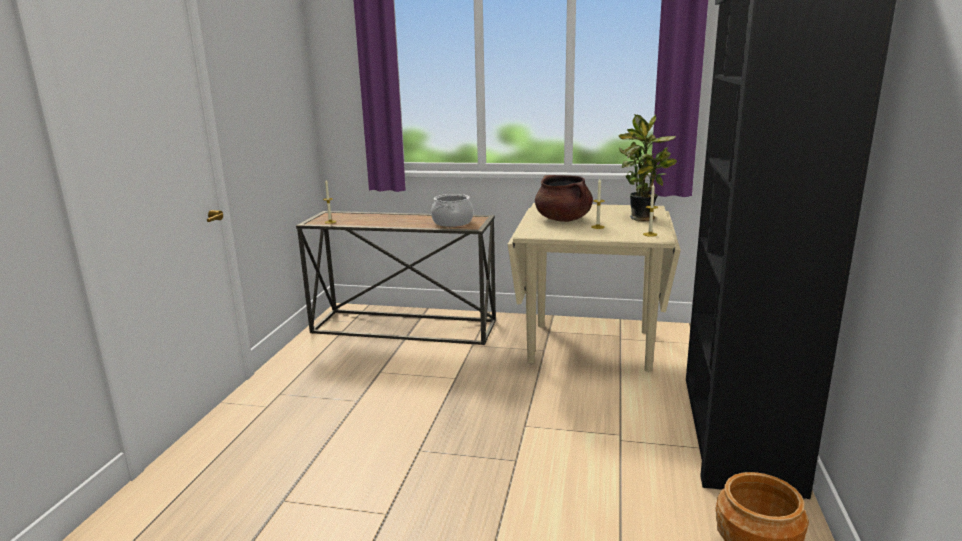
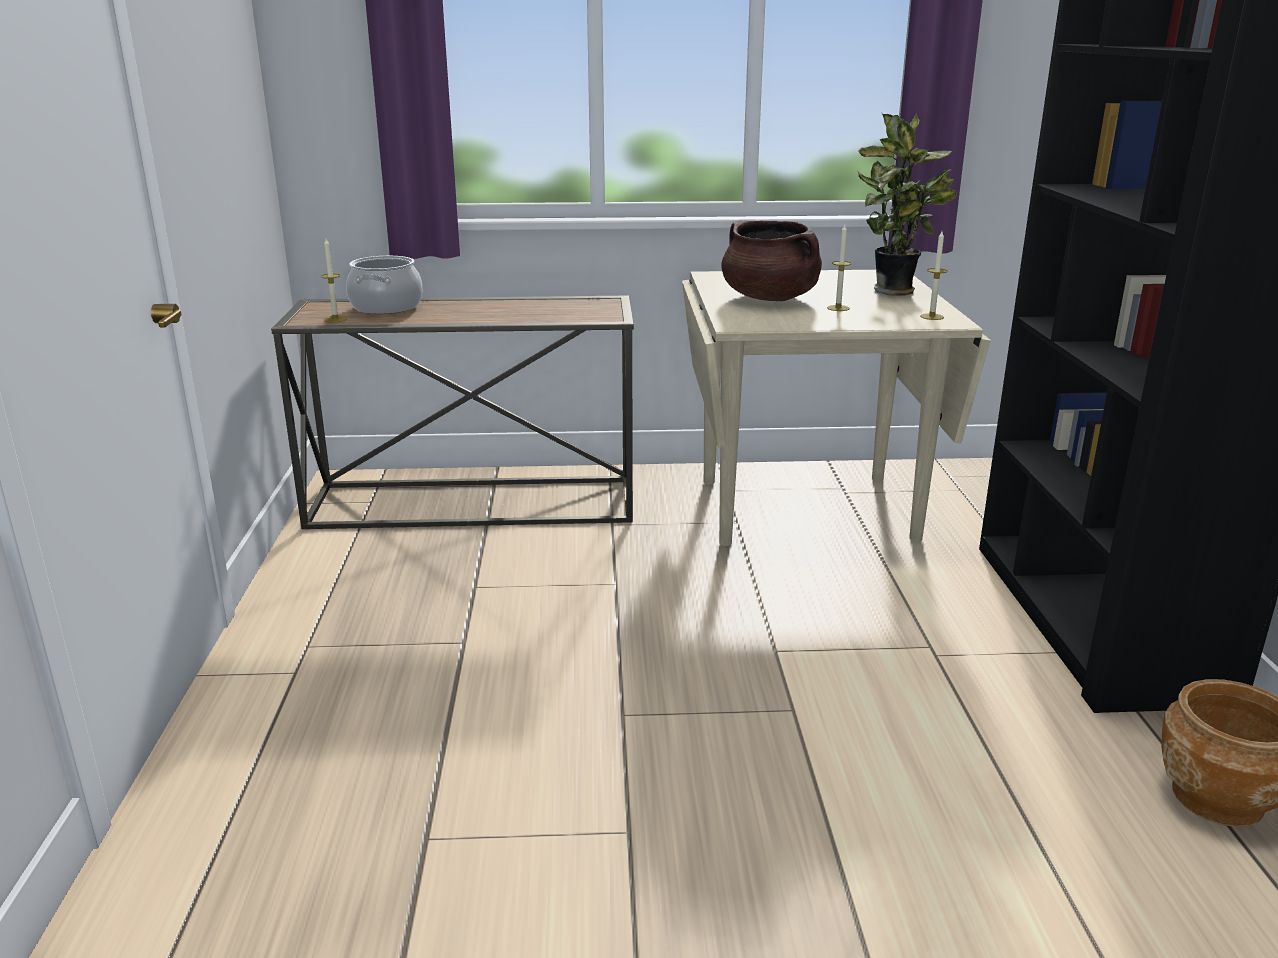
camera: 15 degrees left, 5 degrees up
cooking pot [431,194,473,227] -> cooking pot moved to [346,256,422,314]

